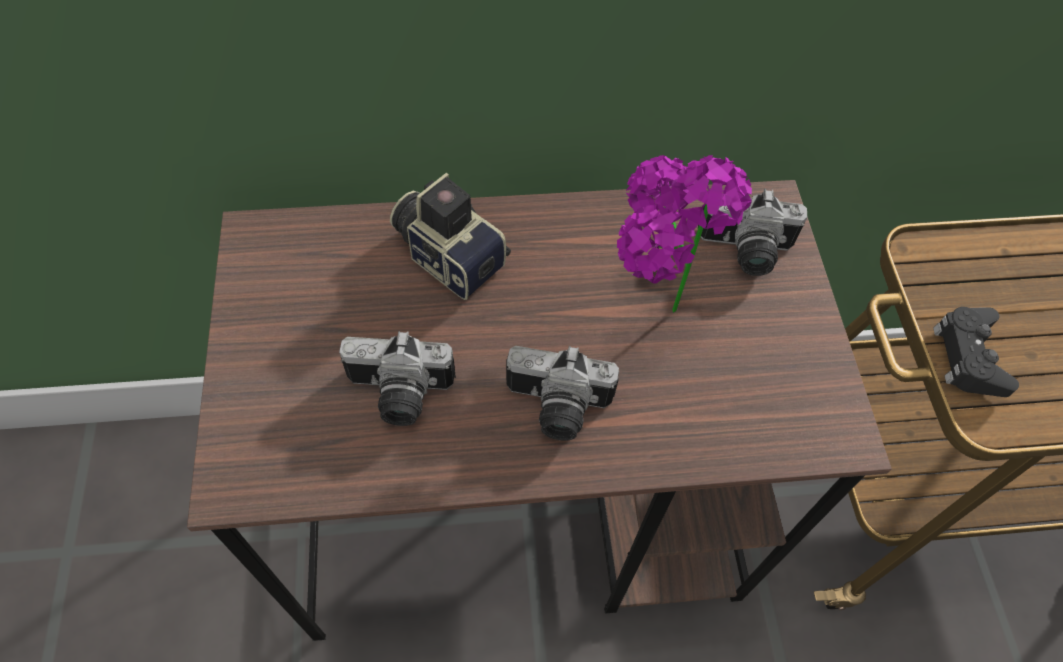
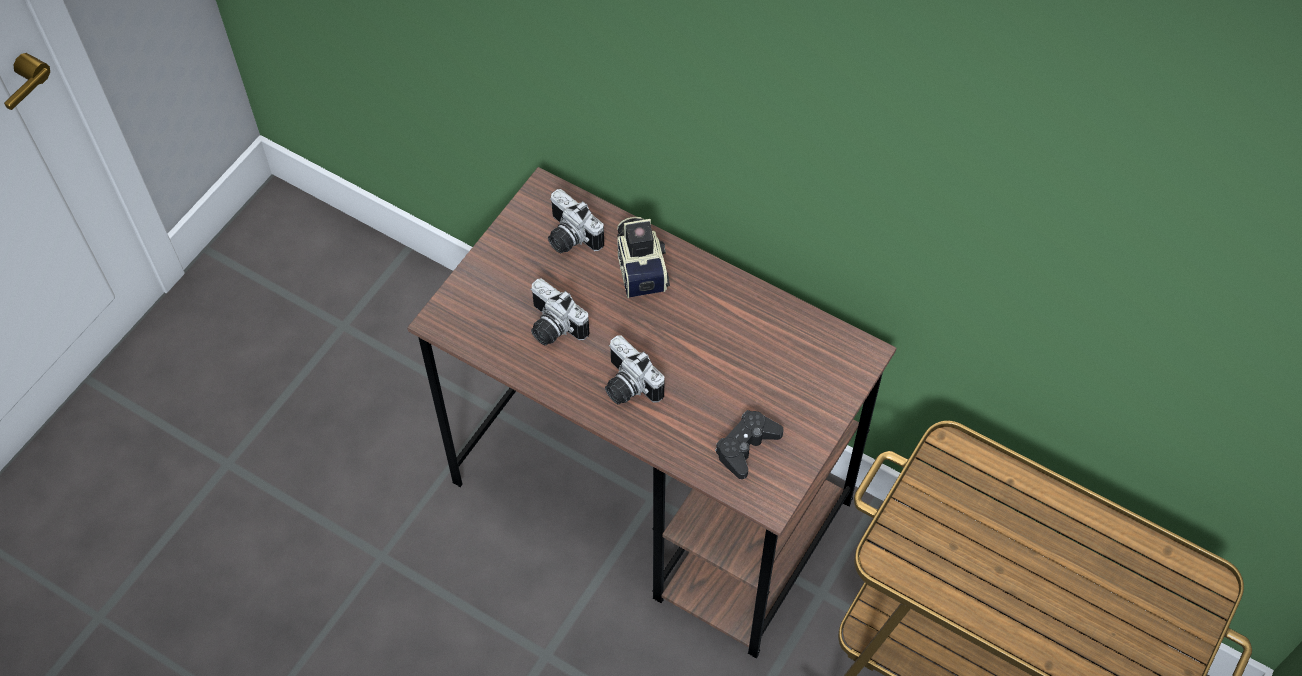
camera: 40 degrees right, 0 degrees up
potted plant [617,155,752,313] -> none
camera [698,189,807,276] -> camera moved to [548,189,604,253]
black game controller [933,307,1019,397] -> black game controller moved to [715,410,784,479]

